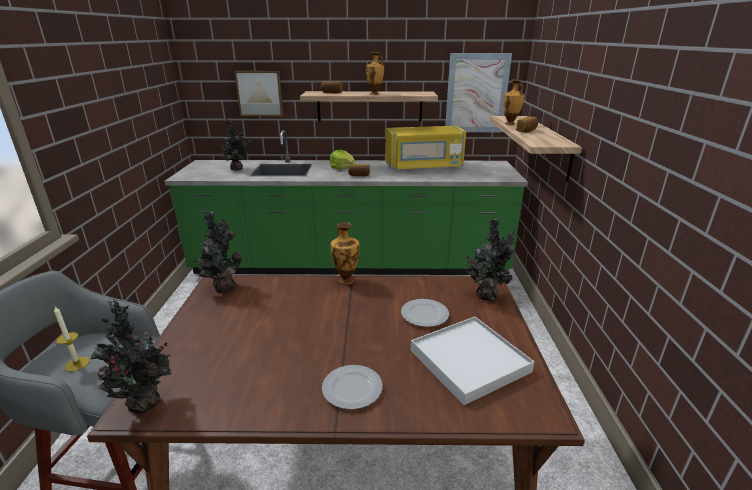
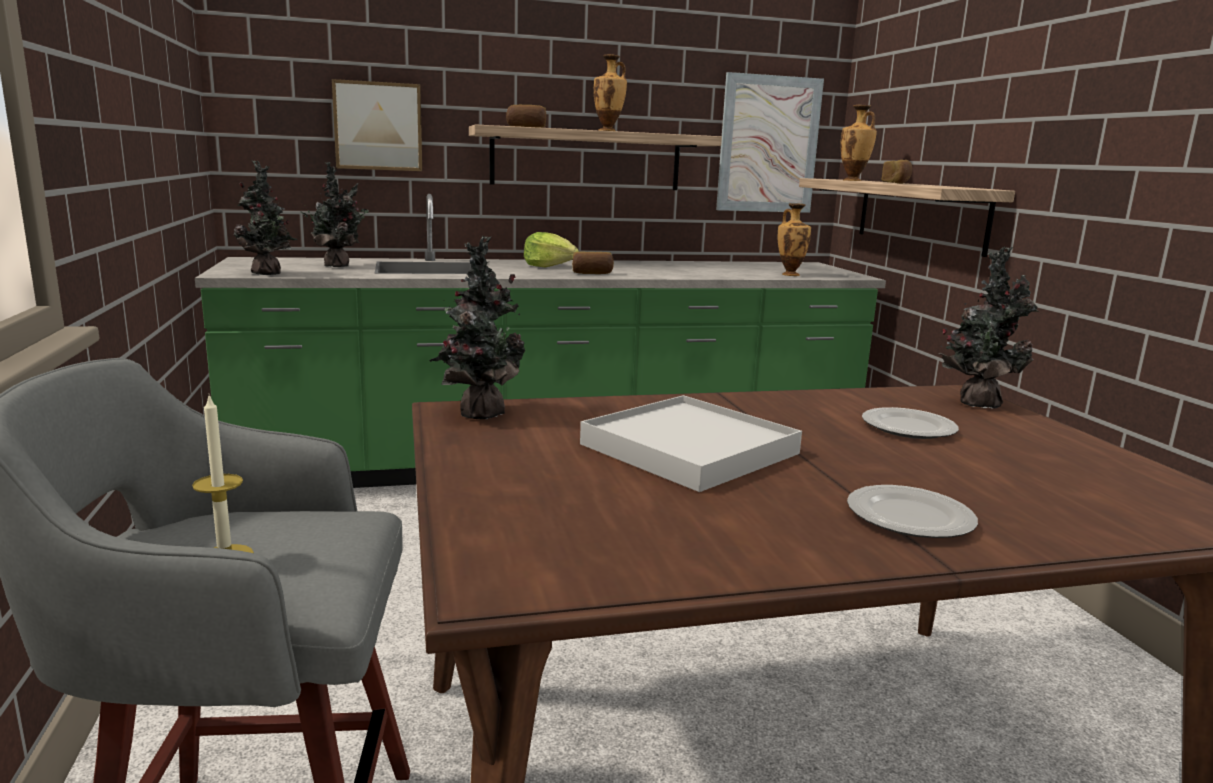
camera: 15 degrees left, 10 degrees down
potted plant [91,298,172,413] -> potted plant moved to [234,161,298,275]
vase [331,222,360,285] -> vase moved to [778,203,811,276]
yellow microwave [385,126,466,171] -> none
white tray [411,317,534,405] -> white tray moved to [580,395,802,492]

